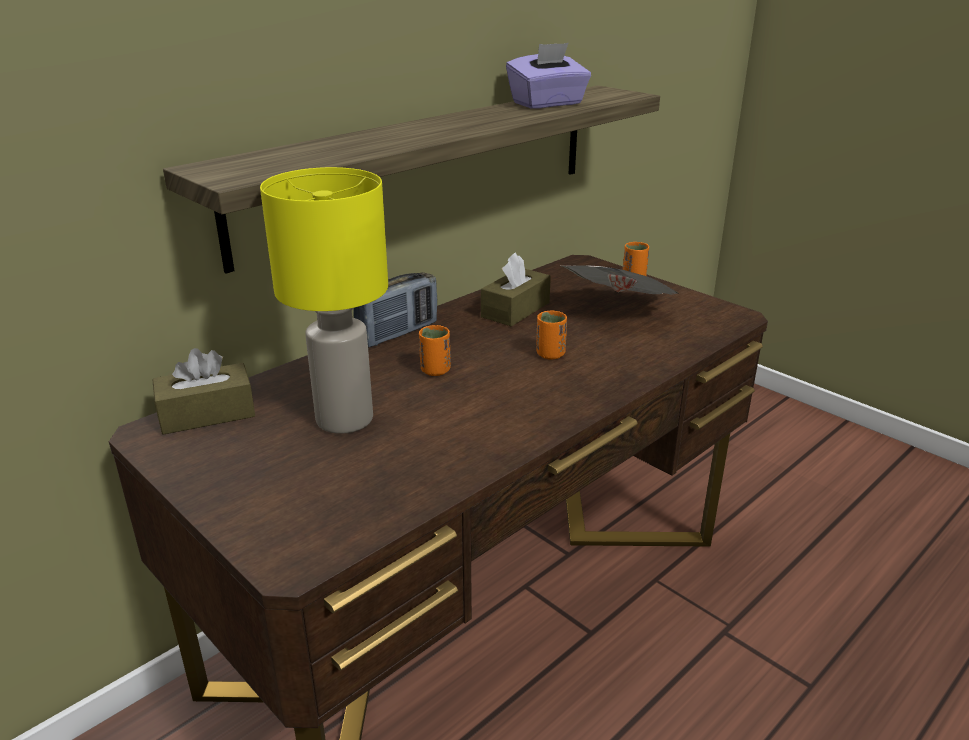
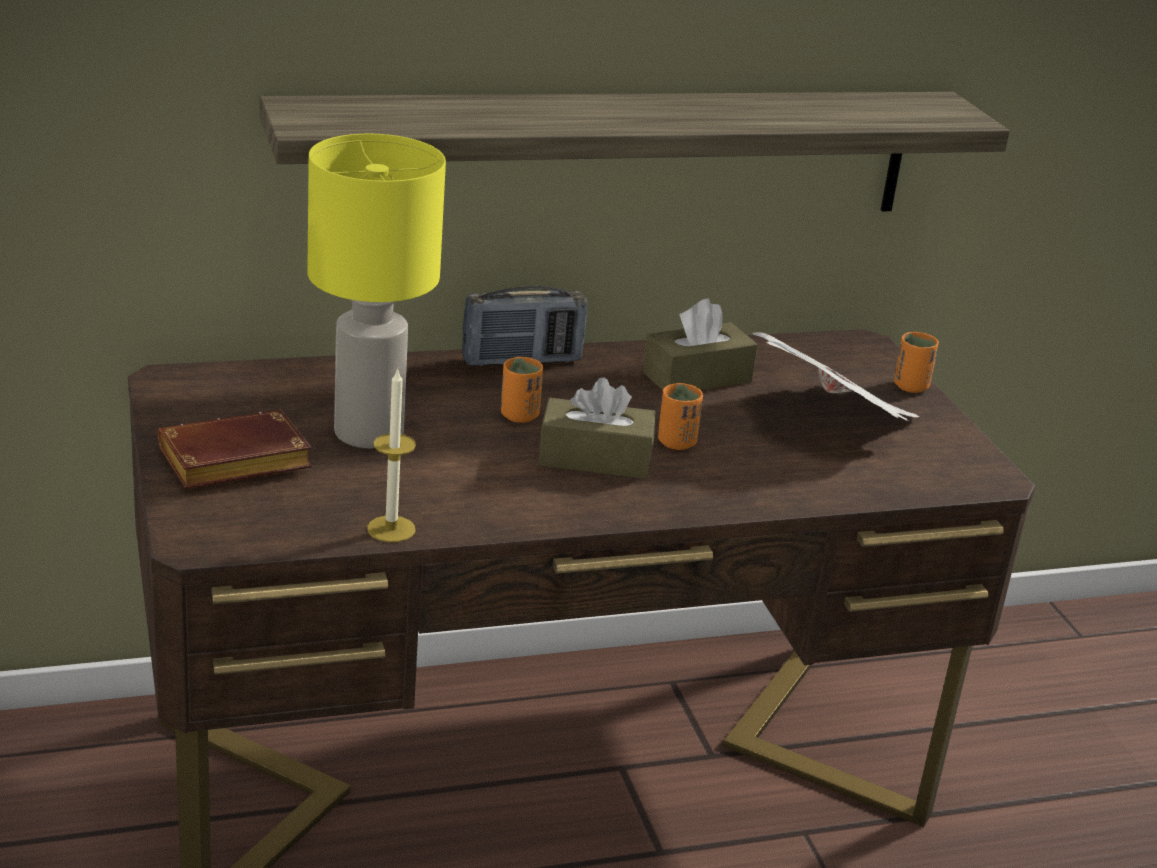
camera: 25 degrees right, 0 degrees up
brown tissue box [152,348,255,435] -> brown tissue box moved to [538,377,656,479]
purple tissue box [506,43,591,108] -> none
none -> brown book [158,410,312,489]
none -> candle [367,368,416,542]

